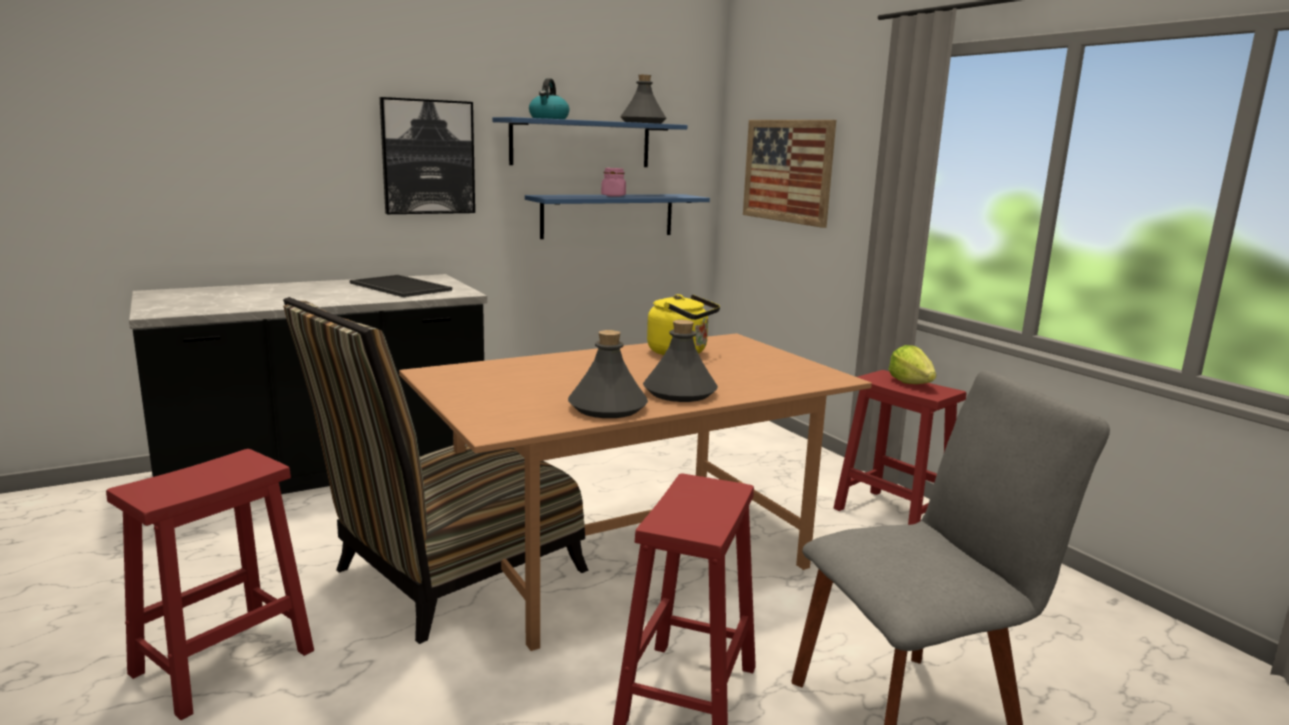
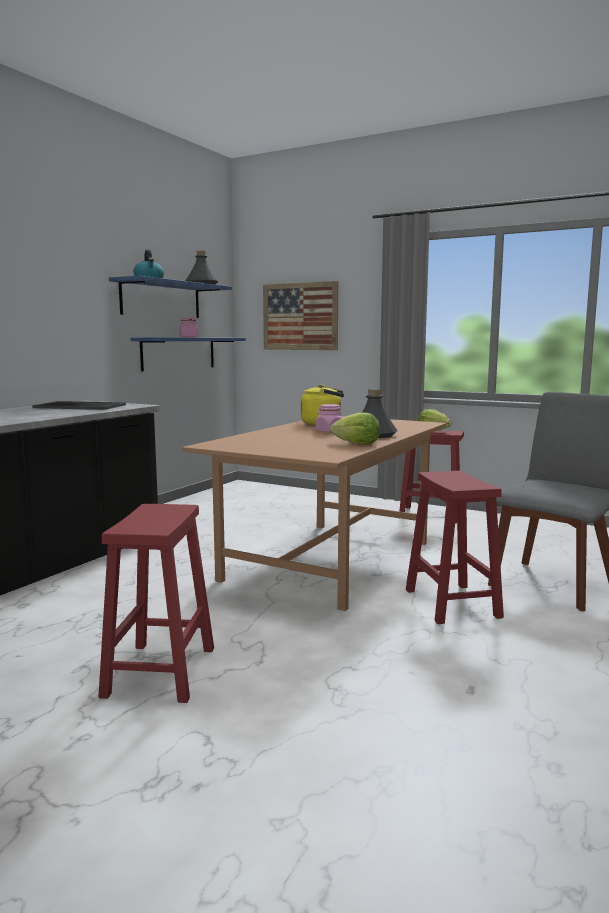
camera: 30 degrees left, 5 degrees down
chair [283,297,588,644] -> none
picture [380,97,475,214] -> none
grey bottle [568,330,648,418] -> lettuce [330,412,380,445]
none -> pink jar [316,404,342,433]

